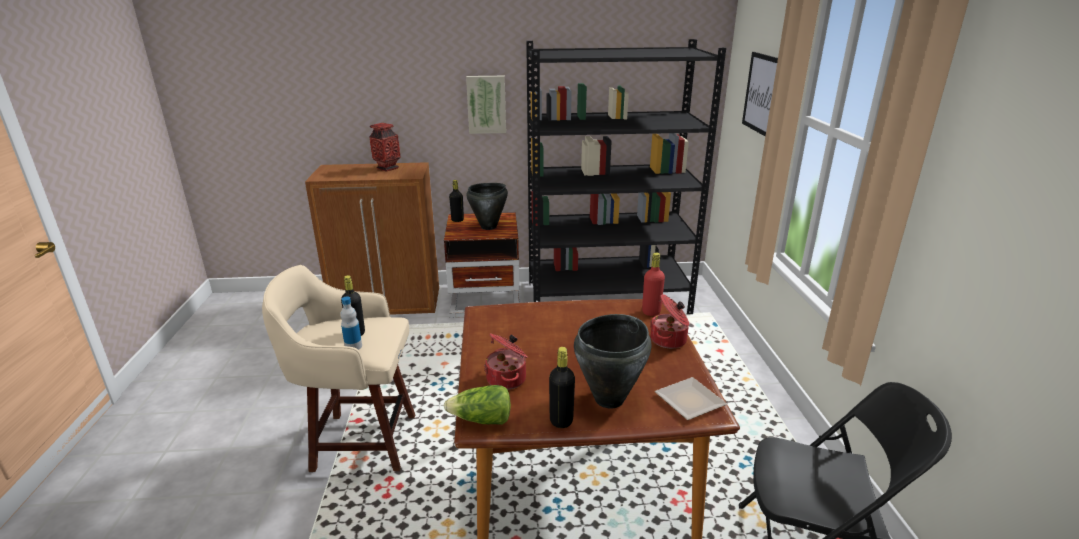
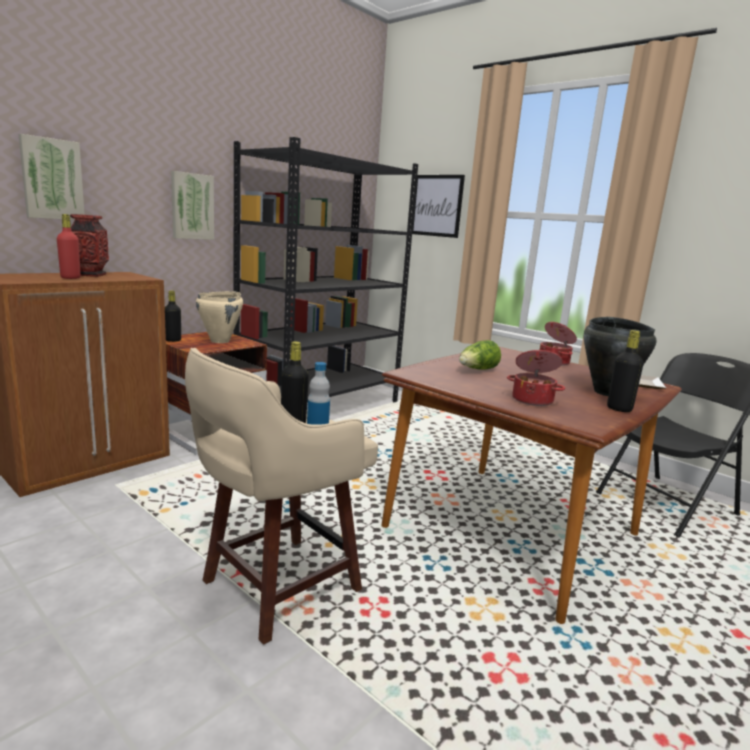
camera: 45 degrees left, 10 degrees down
lettuce [443,385,511,425] -> lettuce moved to [459,340,501,370]
black cooking pot [466,183,508,230] -> beige cooking pot [196,291,243,343]
red bottle [642,253,665,316] -> red bottle moved to [57,214,81,279]
none -> picture [19,134,85,220]

